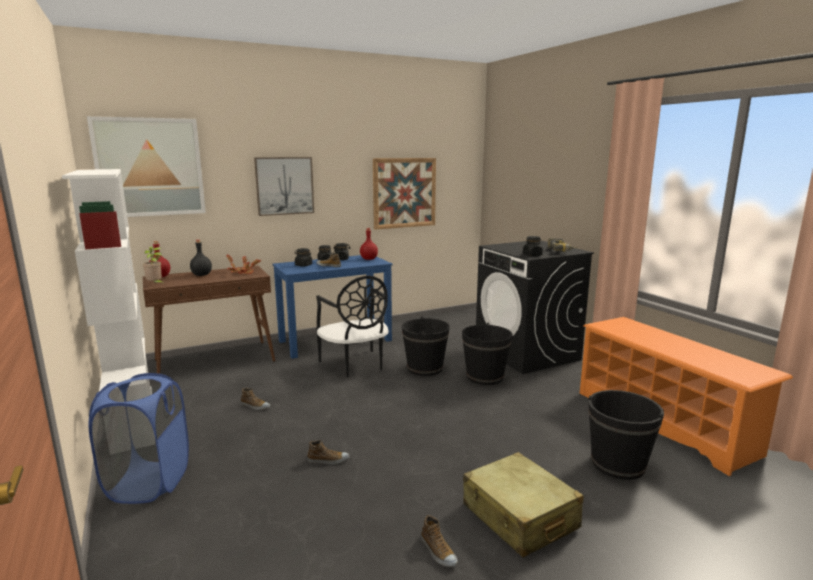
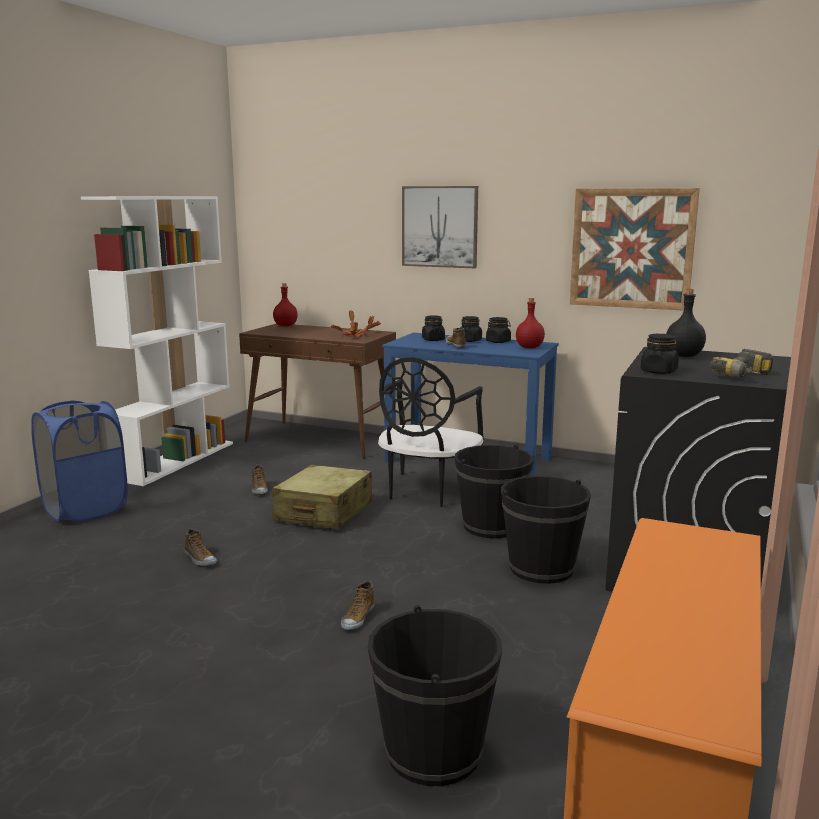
camera: 50 degrees right, 0 degrees up
picture [87,116,206,217] -> none
potted plant [143,247,164,283] -> none
black bottle [190,240,212,276] -> black bottle moved to [666,289,706,357]
shoe [421,515,458,567] -> shoe moved to [341,580,374,630]
beige suitcase [463,452,584,558] -> beige suitcase moved to [272,465,372,529]

